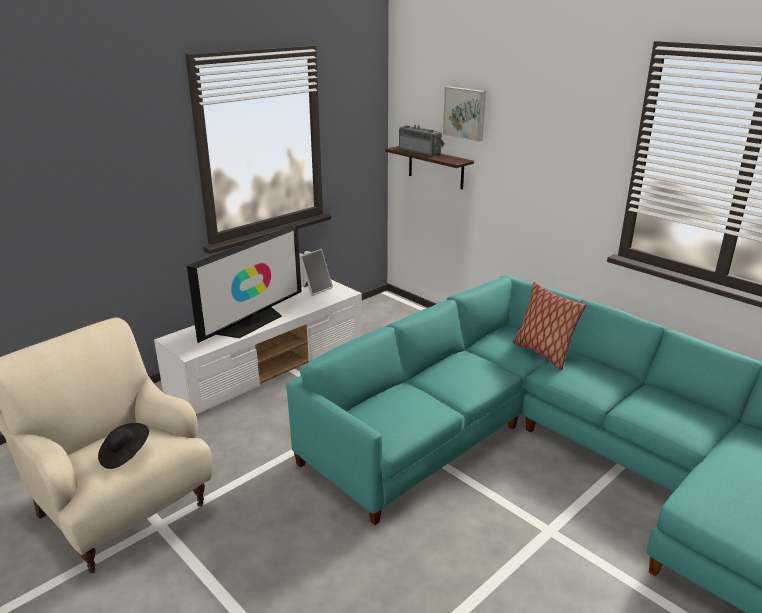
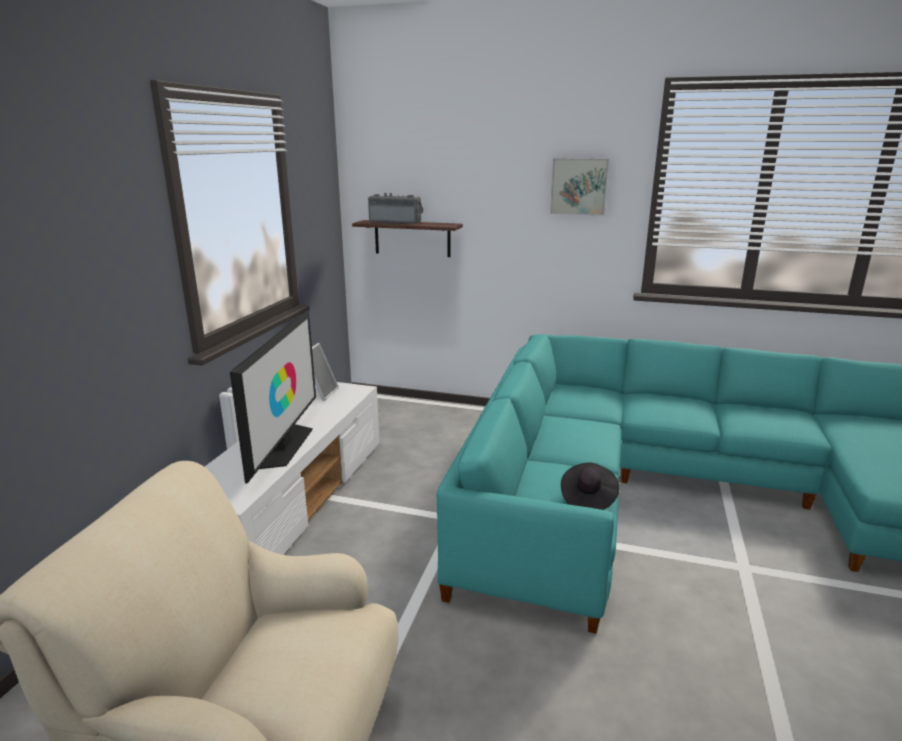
camera: 30 degrees left, 5 degrees down
black hat [98,423,149,469] -> black hat moved to [561,462,620,510]
picture [443,86,486,141] -> picture moved to [550,158,609,215]
pillow [513,282,586,370] -> none

